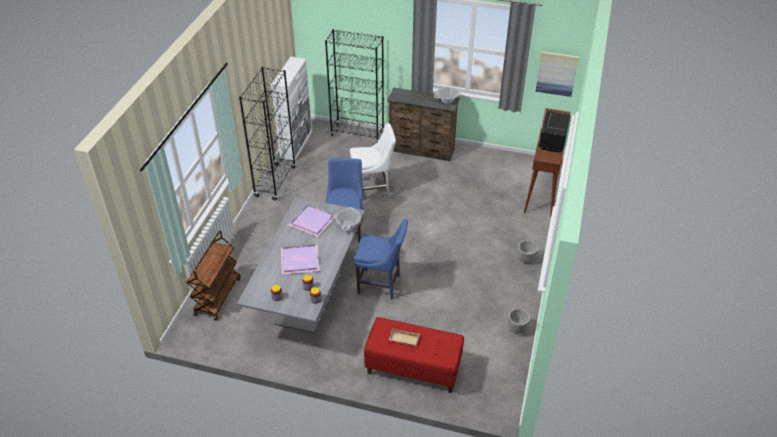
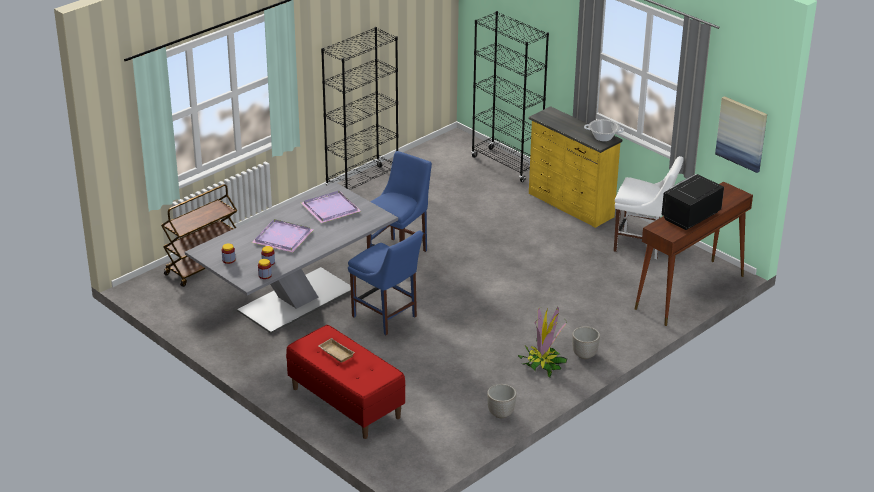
camera: 30 degrees right, 10 degrees down
white cabinet [271,57,312,161] -> none
cooking pot [335,207,361,230] -> none
white chair [350,123,396,198] -> white chair moved to [614,156,684,260]
brown dresser [387,87,460,161] -> yellow dresser [529,106,622,228]
none -> potted plant [518,307,567,378]

